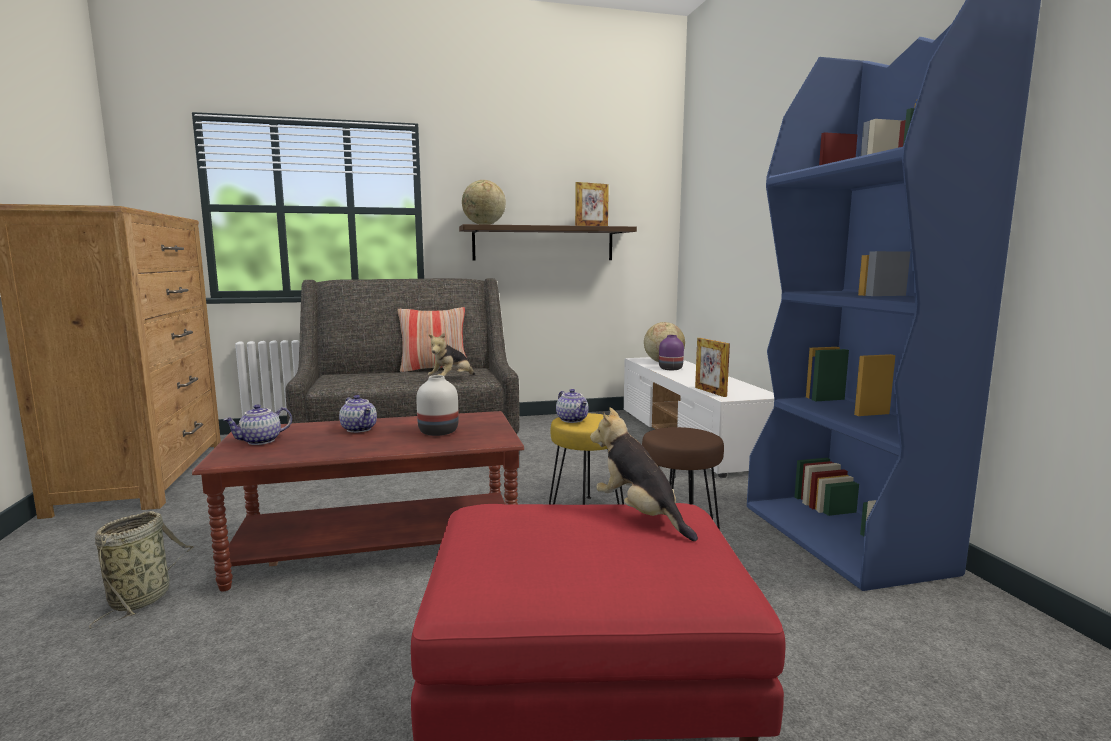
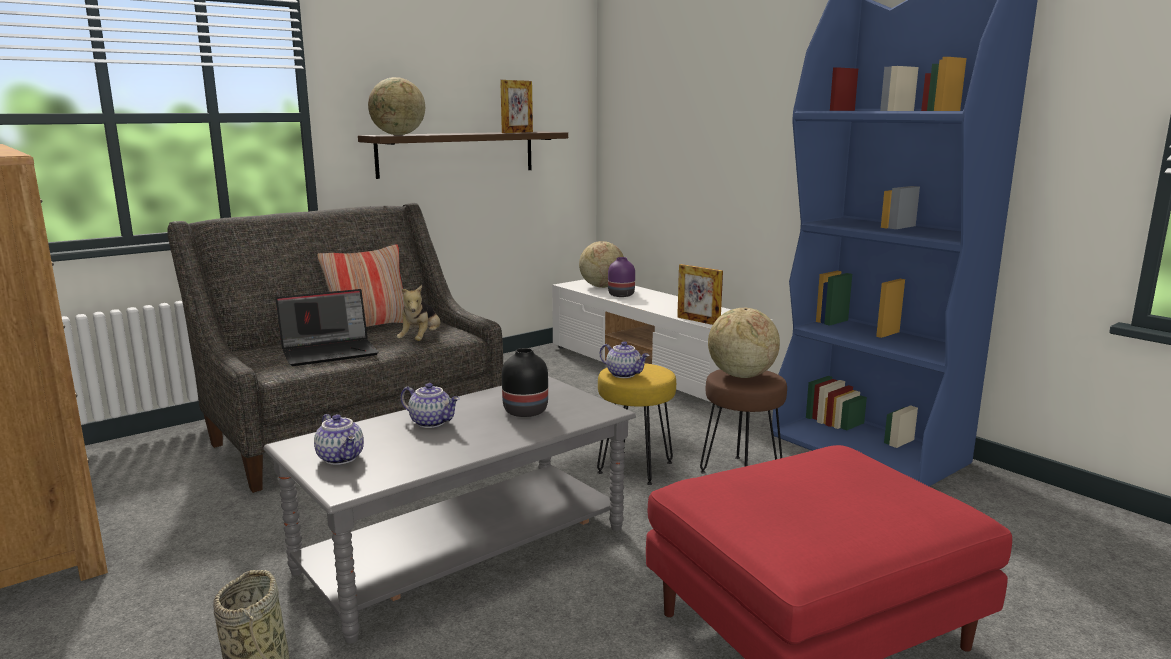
camera: 25 degrees left, 5 degrees up
brown coffee table [192,411,524,592] -> grey coffee table [263,376,636,644]
teapot [223,404,292,445] -> teapot turned 60 degrees counterclockwise [314,414,364,465]
white vase [416,375,459,436] -> black vase [502,348,548,417]
plush toy [590,407,698,541] -> none
none -> laptop [275,289,378,366]
none -> globe [708,308,780,378]

